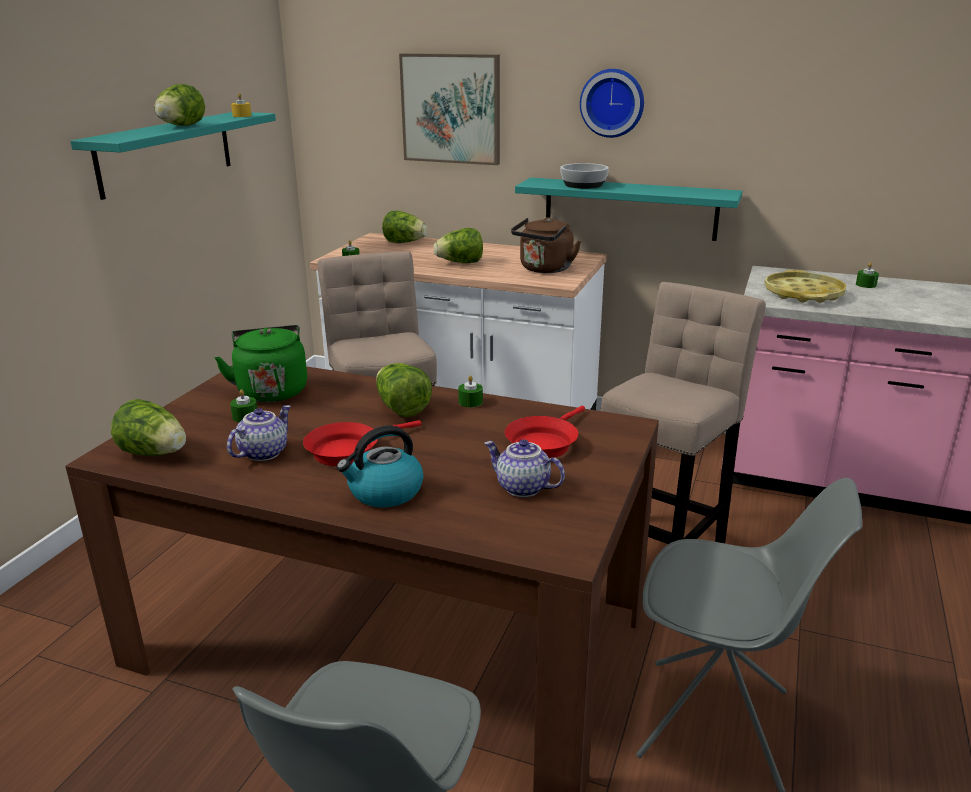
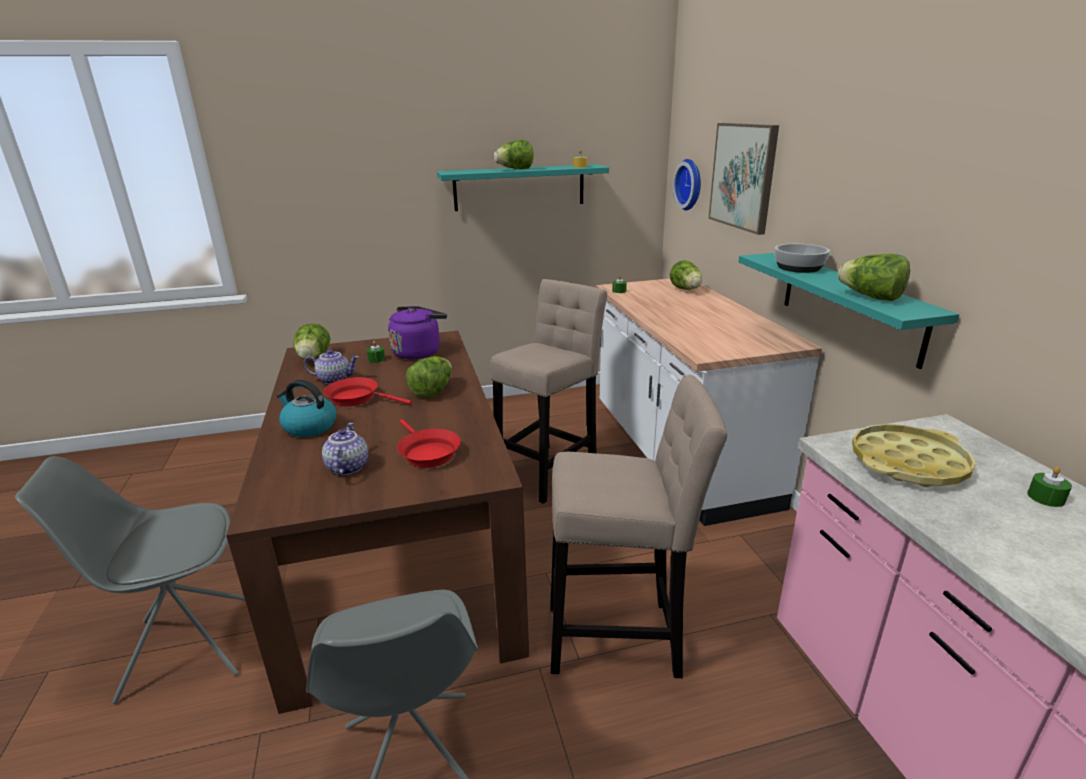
camera: 55 degrees right, 0 degrees up
green kettle [214,325,307,402] -> purple kettle [388,306,447,360]
lettuce [433,228,483,263] -> lettuce moved to [838,254,910,301]
green candle [458,375,483,408] -> none
red frying pan [505,406,585,458] -> red frying pan turned 120 degrees counterclockwise [397,420,461,468]
brown kettle [511,217,581,273] -> none
wall clock [580,69,644,138] -> wall clock moved to [673,159,701,211]

